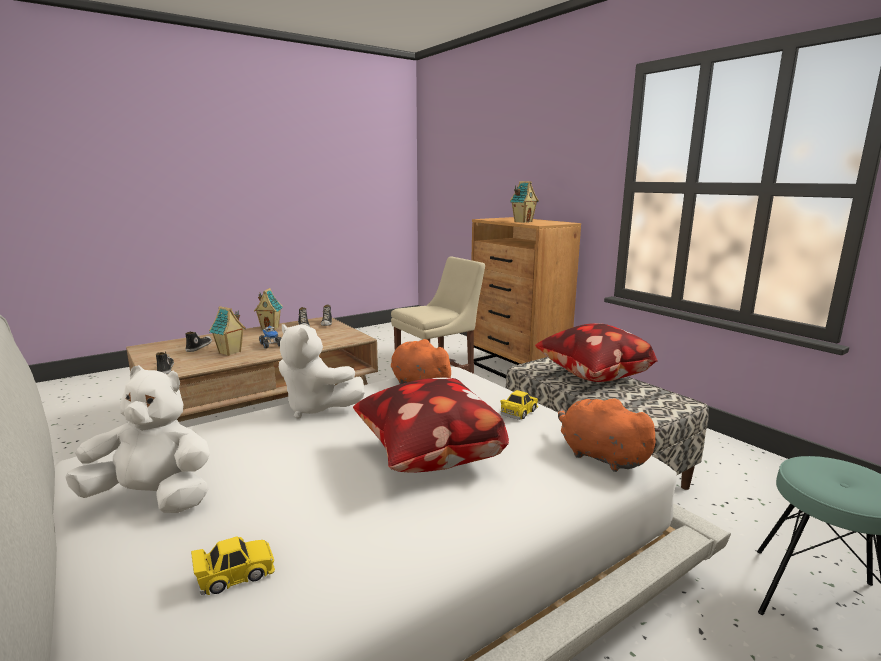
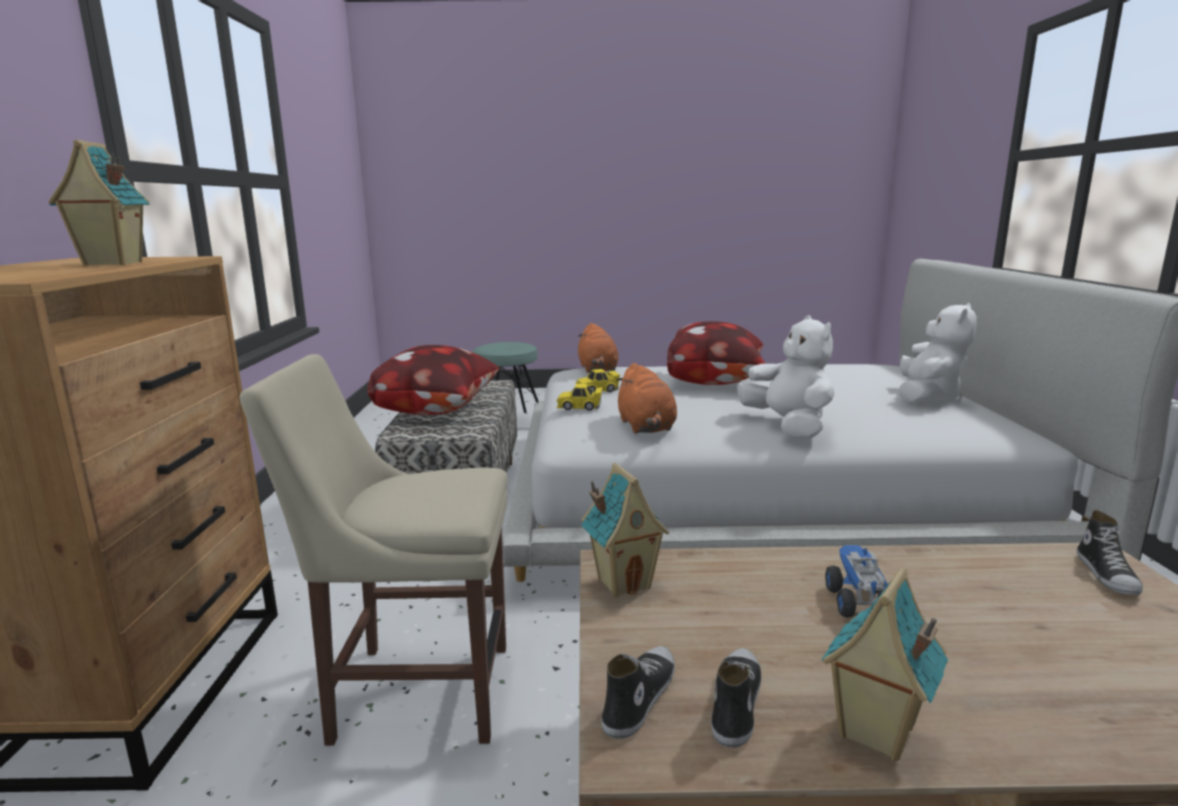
camera: 145 degrees left, 0 degrees up
white plush toy [65,365,210,513] -> white plush toy turned 105 degrees counterclockwise [899,302,977,405]
shoe [185,331,212,352] -> none
yellow toy car [191,536,275,595] -> yellow toy car moved to [556,384,603,411]
toy house [209,306,246,356] -> toy house moved to [581,463,669,598]

